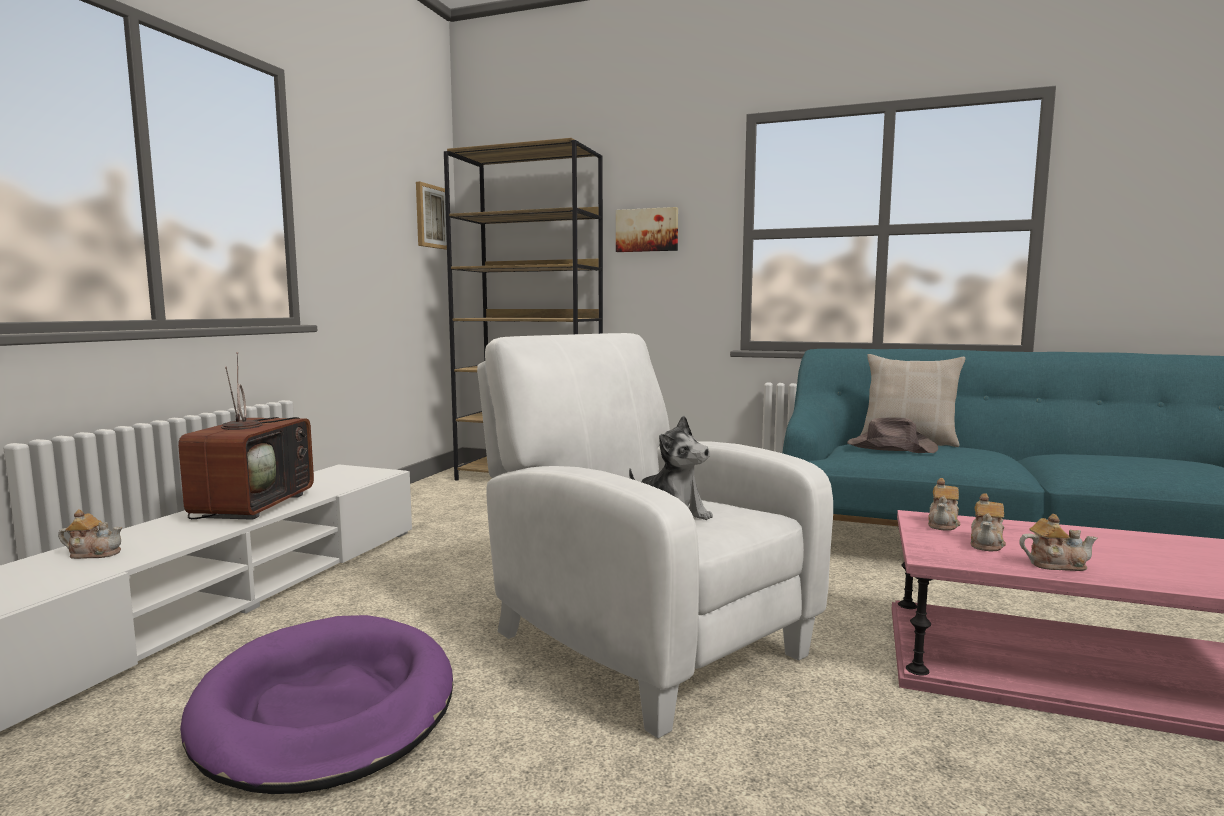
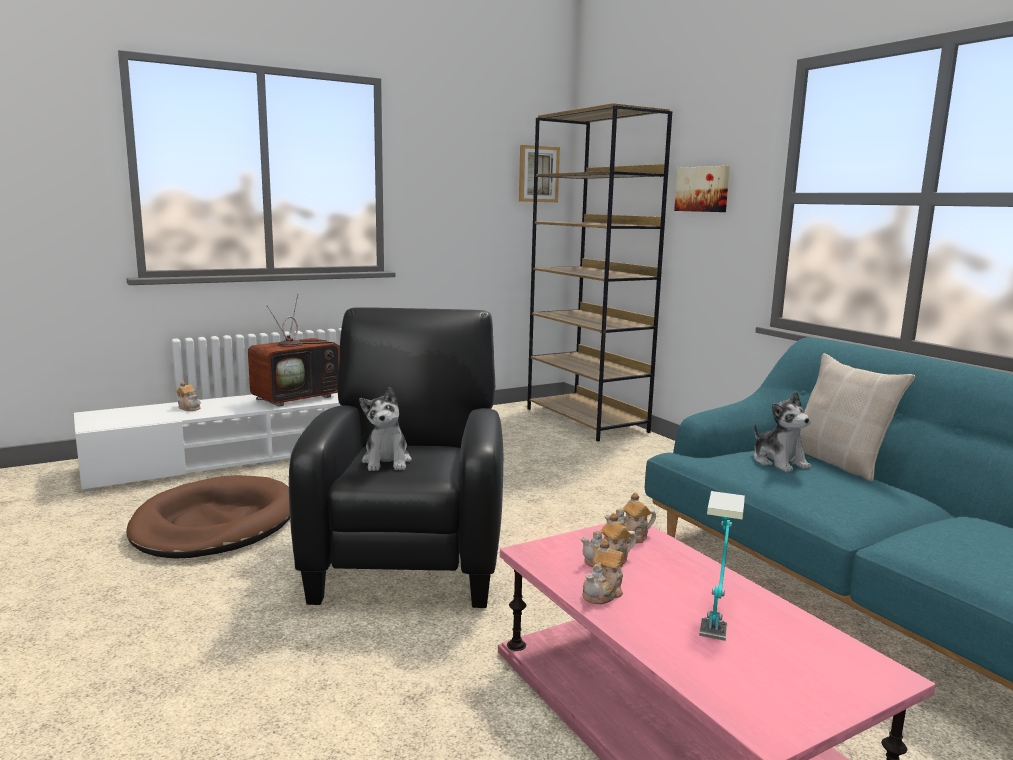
camera: 40 degrees right, 5 degrees up
purple dog bed [180,615,453,794] -> brown dog bed [126,475,290,558]
white armchair [477,333,833,738] -> black armchair [289,307,503,608]
brown hat [847,417,938,453] -> plush toy [754,391,811,472]
teapot [1019,514,1097,571] -> teapot turned 75 degrees clockwise [582,540,625,604]
none -> table lamp [699,491,745,641]

